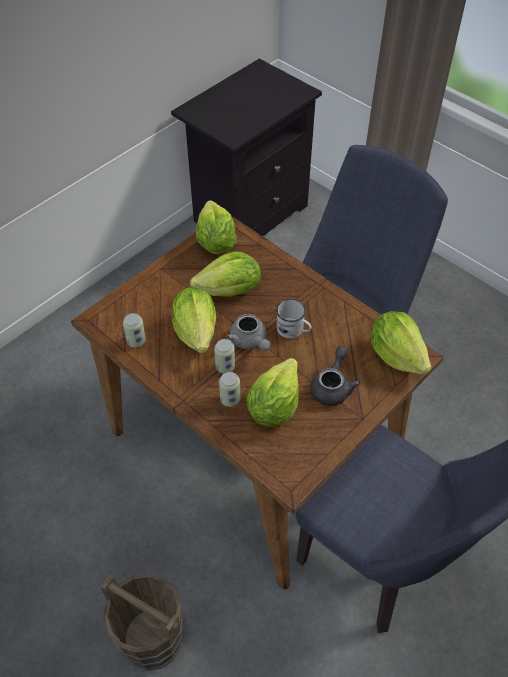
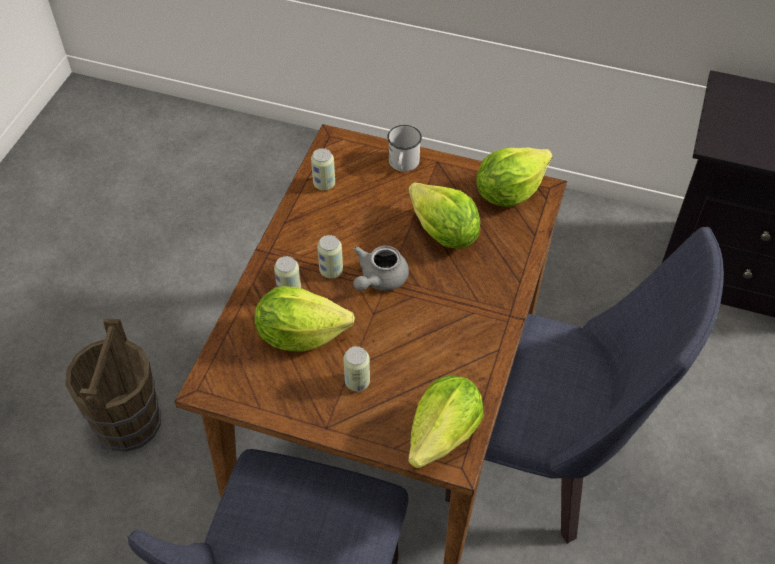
camera: 65 degrees right, 0 degrees up
lettuce [172,287,216,353] -> none
white mug [276,299,312,339] -> white mug moved to [387,125,422,172]
grey teapot [310,346,361,406] -> can [343,346,370,391]

